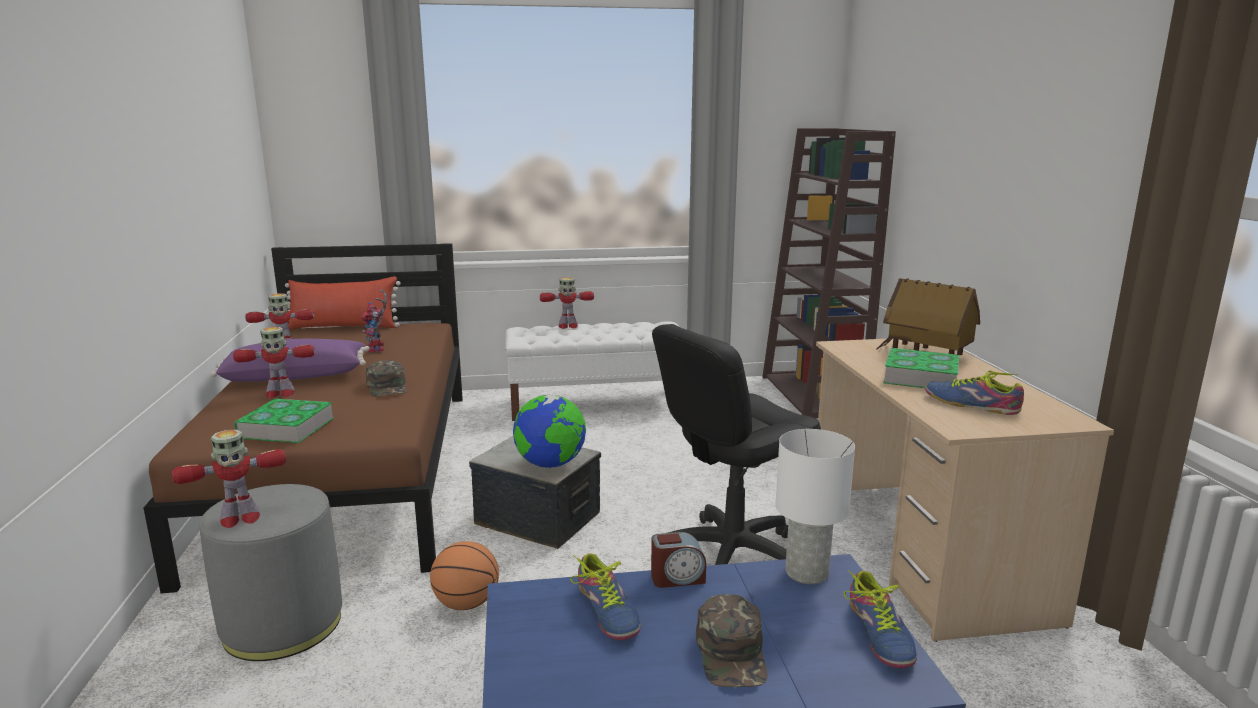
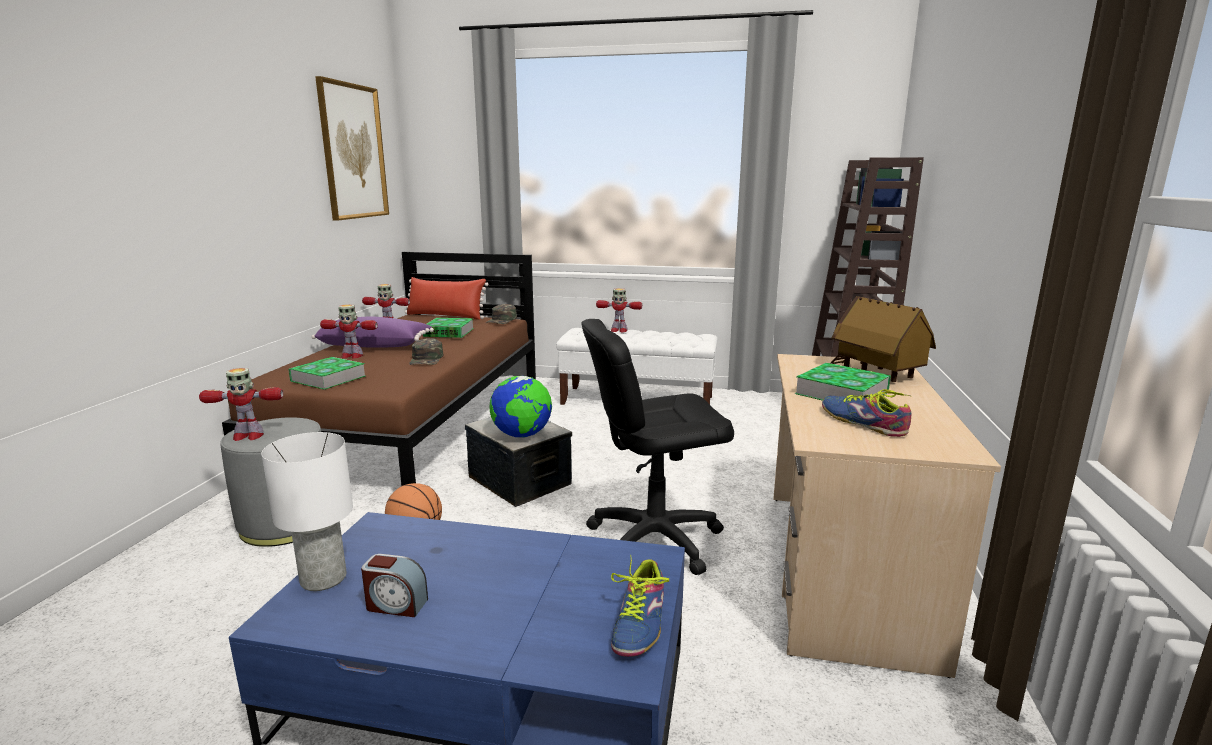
camera: 20 degrees right, 0 degrees up
toy robot [361,290,387,352] -> book [423,318,474,338]
shoe [570,554,641,640] -> none
alarm clock [651,532,706,588] -> alarm clock moved to [361,554,428,617]
green cap [696,594,767,687] -> green cap moved to [486,304,517,324]
white table lamp [775,429,855,585] -> white table lamp moved to [261,432,353,591]
none -> picture [315,76,389,220]

